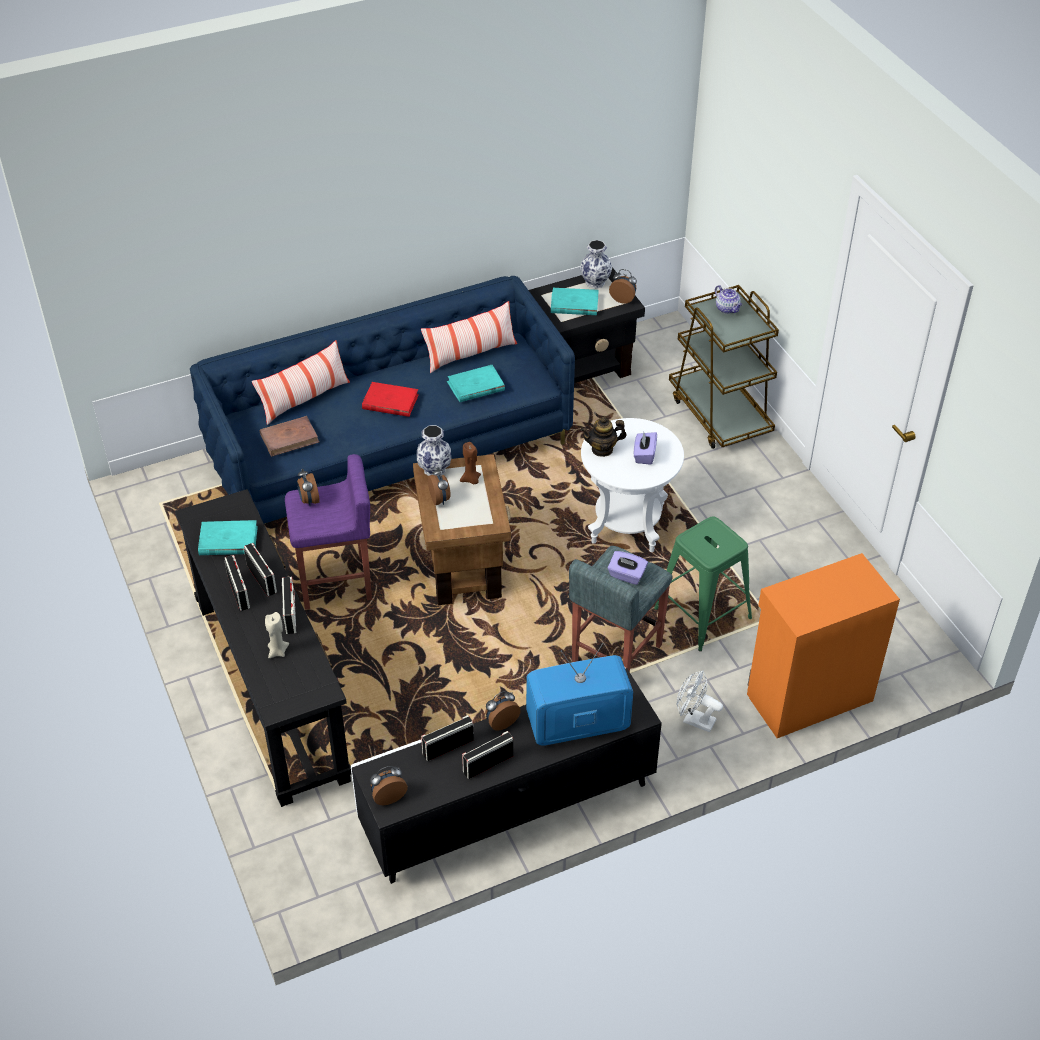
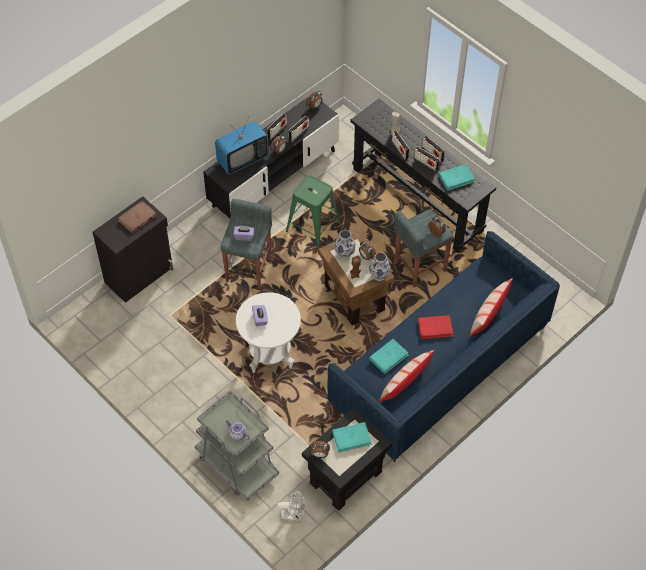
camera: 160 degrees right, 10 degrees up
brown book [260,416,319,457] -> brown book moved to [118,201,157,233]
purple stool [285,454,372,610] -> grey stool [394,209,454,287]
vase [580,240,612,289] -> vase moved to [334,230,356,259]
teapot [581,417,627,457] -> none
green stool [654,516,752,651] -> green stool moved to [286,175,340,249]
brown cart [669,285,779,449] -> grey cart [195,391,279,500]
white fan [676,671,723,732] -> white fan moved to [277,490,305,522]
orange cabinet [747,553,900,738] -> black cabinet [92,196,173,303]

